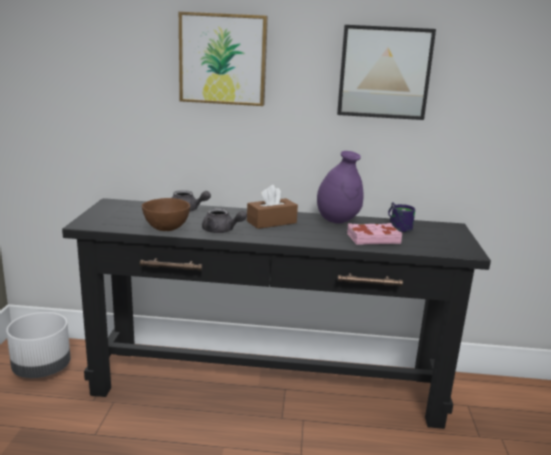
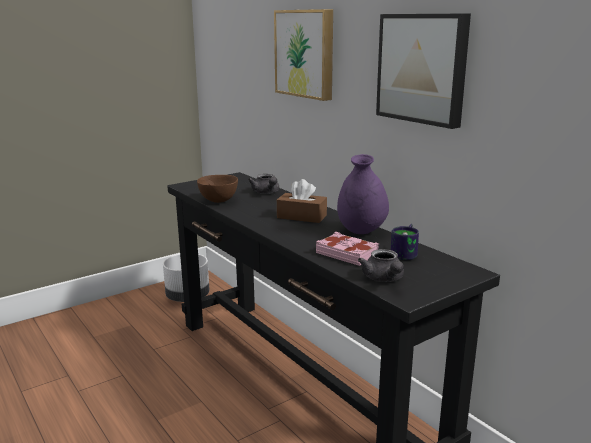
camera: 50 degrees right, 0 degrees up
grey teapot [202,208,247,233] -> grey teapot moved to [358,249,404,282]

